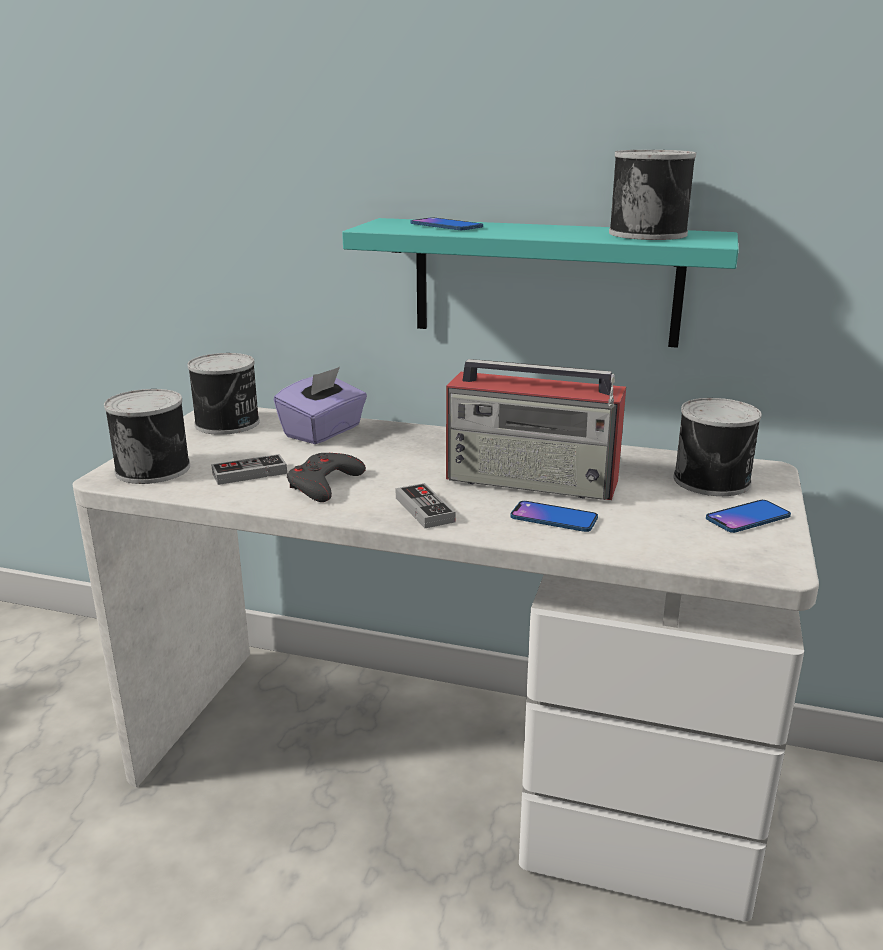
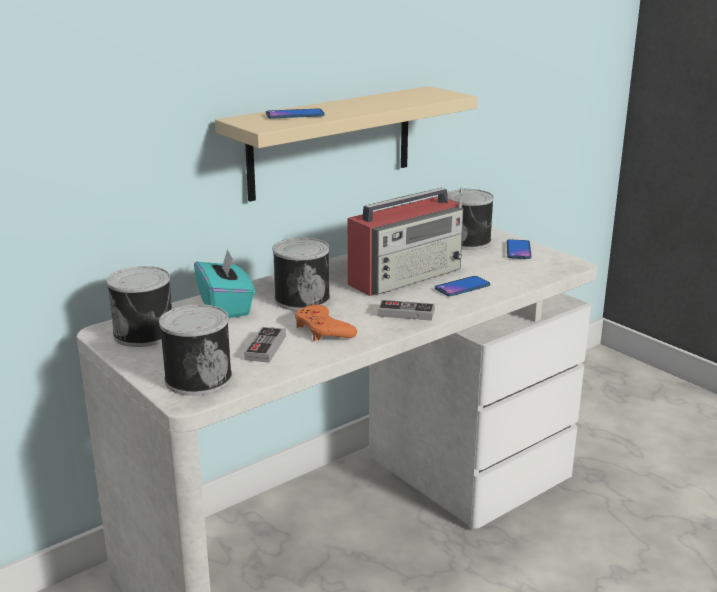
camera: 55 degrees left, 0 degrees up
purple tissue box [274,367,367,444] -> turquoise tissue box [194,249,255,318]
grey game controller [287,453,366,502] -> orange game controller [295,304,357,341]
turquoise shelf [342,218,739,348] -> beige shelf [215,86,477,202]
can [609,150,696,240] -> can moved to [272,238,330,311]

